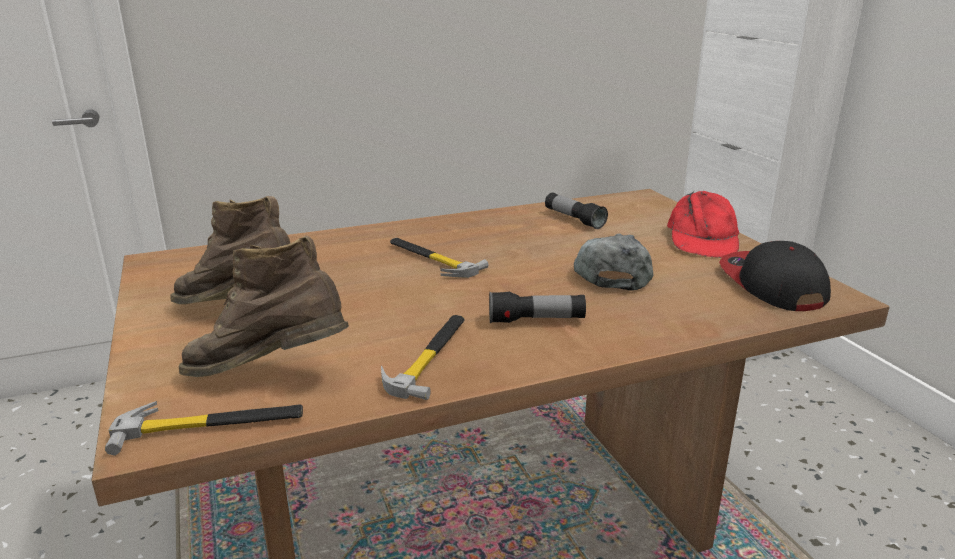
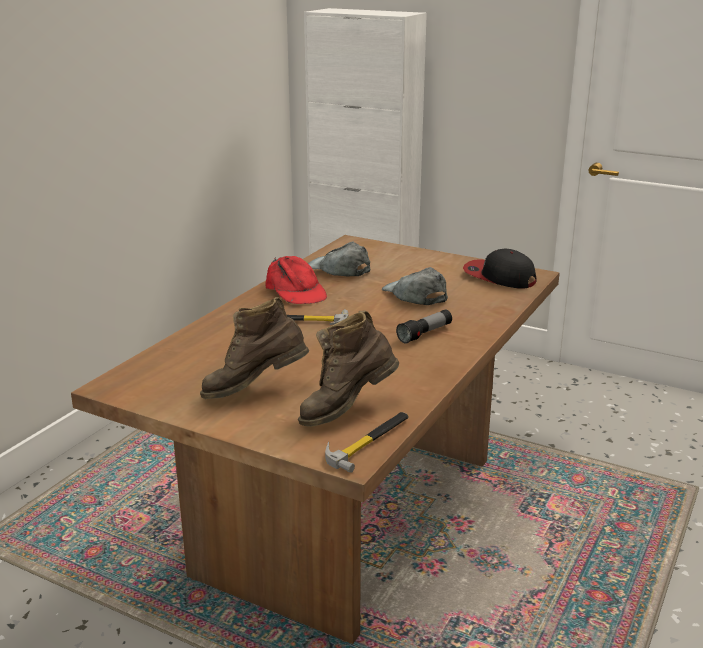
camera: 40 degrees left, 0 degrees up
hammer [381,315,465,400] -> none
flashlight [545,193,608,229] -> grey cap [308,242,370,276]
red cap [667,190,739,258] -> red cap moved to [266,256,327,304]

